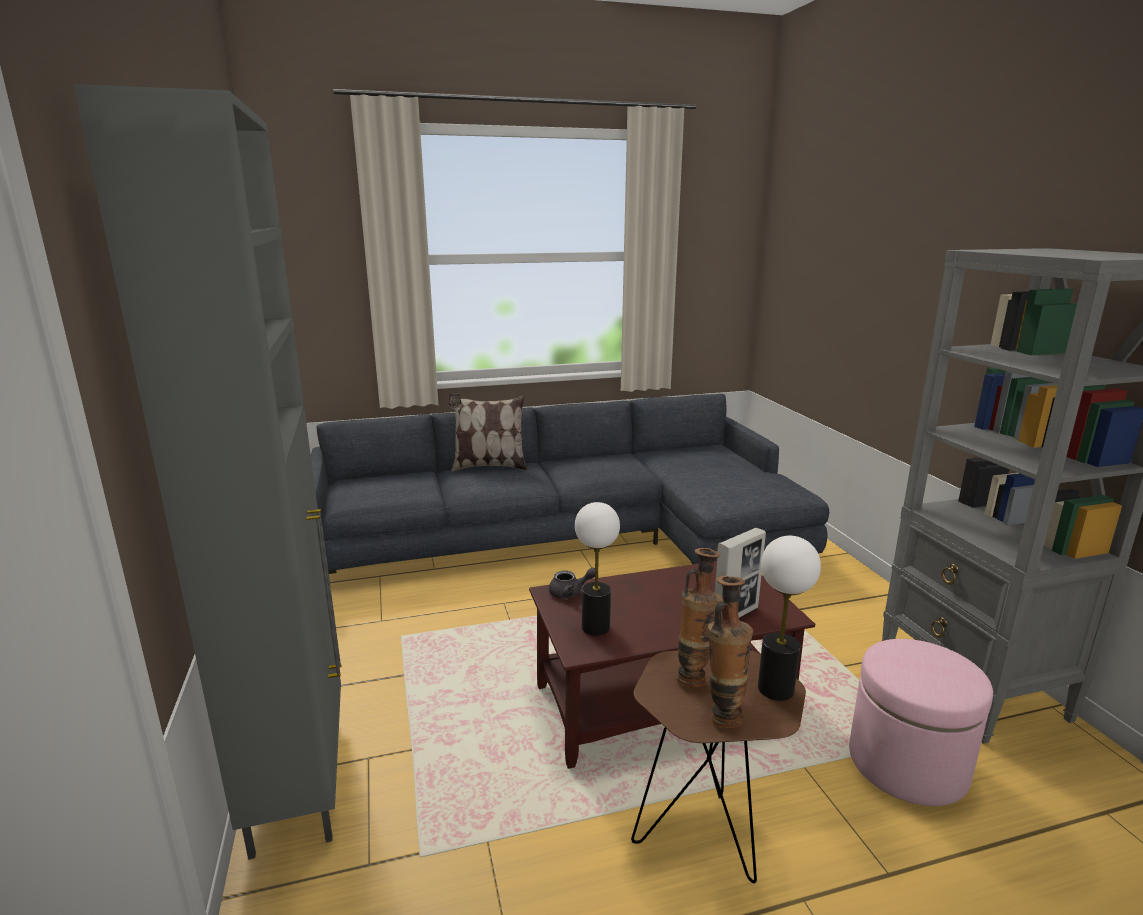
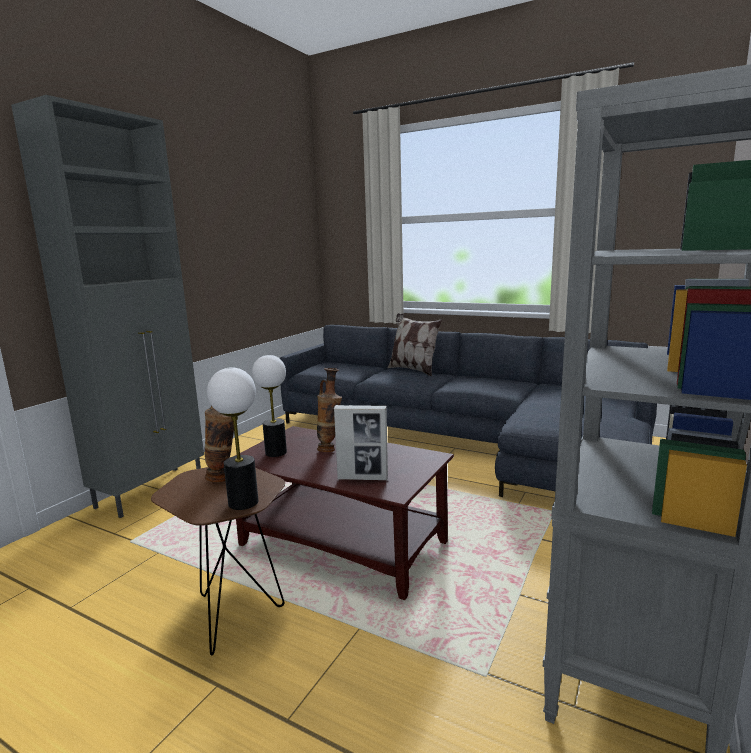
camera: 45 degrees right, 5 degrees down
grey teapot [549,567,595,598] -> none
vase [707,575,753,728] -> vase moved to [317,368,342,452]
pink ottoman [849,639,993,806] -> none

